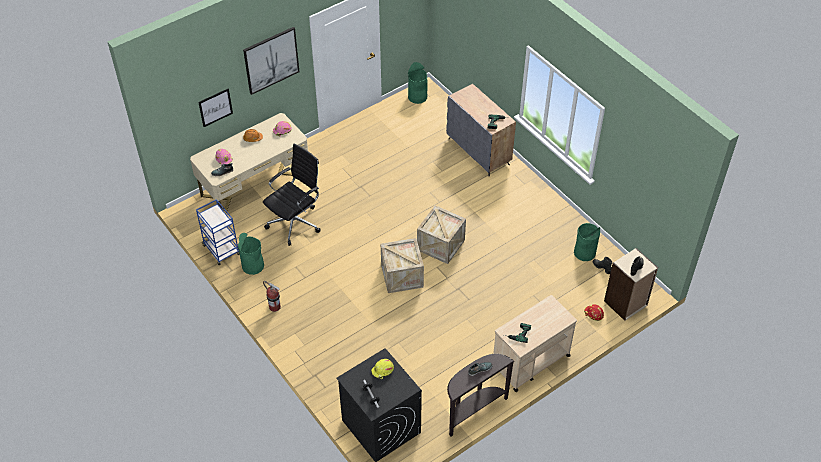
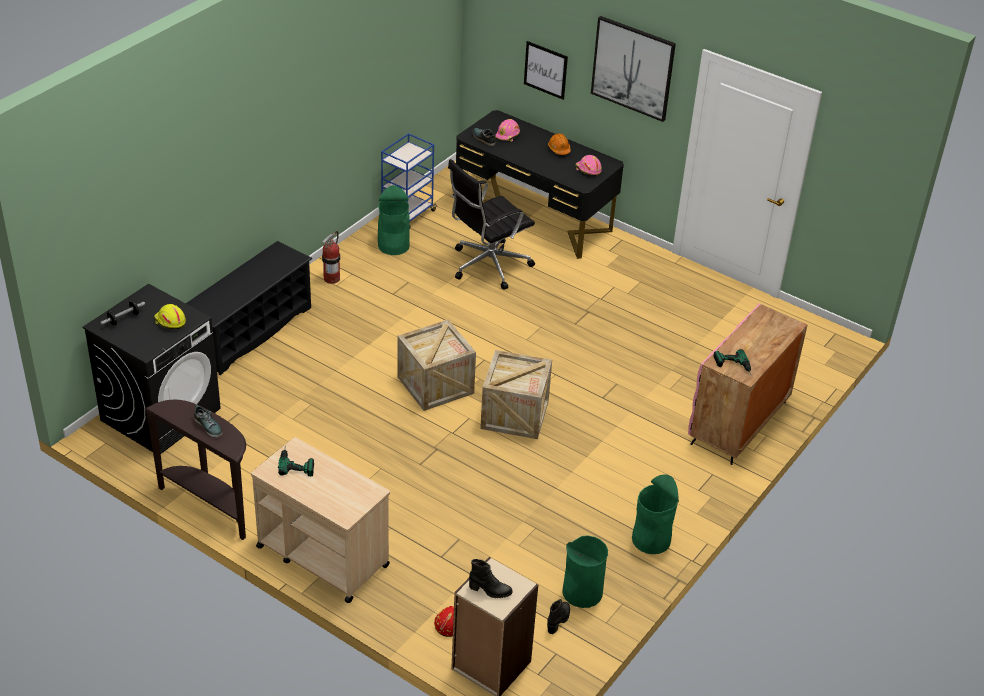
camera: 70 degrees right, 10 degrees down
beige desk [190,113,308,213] -> black desk [456,110,624,259]
black office chair [263,143,321,246] -> black office chair turned 120 degrees clockwise [448,159,535,290]
green trash can [408,62,428,104] -> green trash can moved to [632,475,679,554]
grey cabinet [446,84,516,176] -> pink cabinet [688,303,808,465]
none -> black shoe rack [186,241,312,375]

